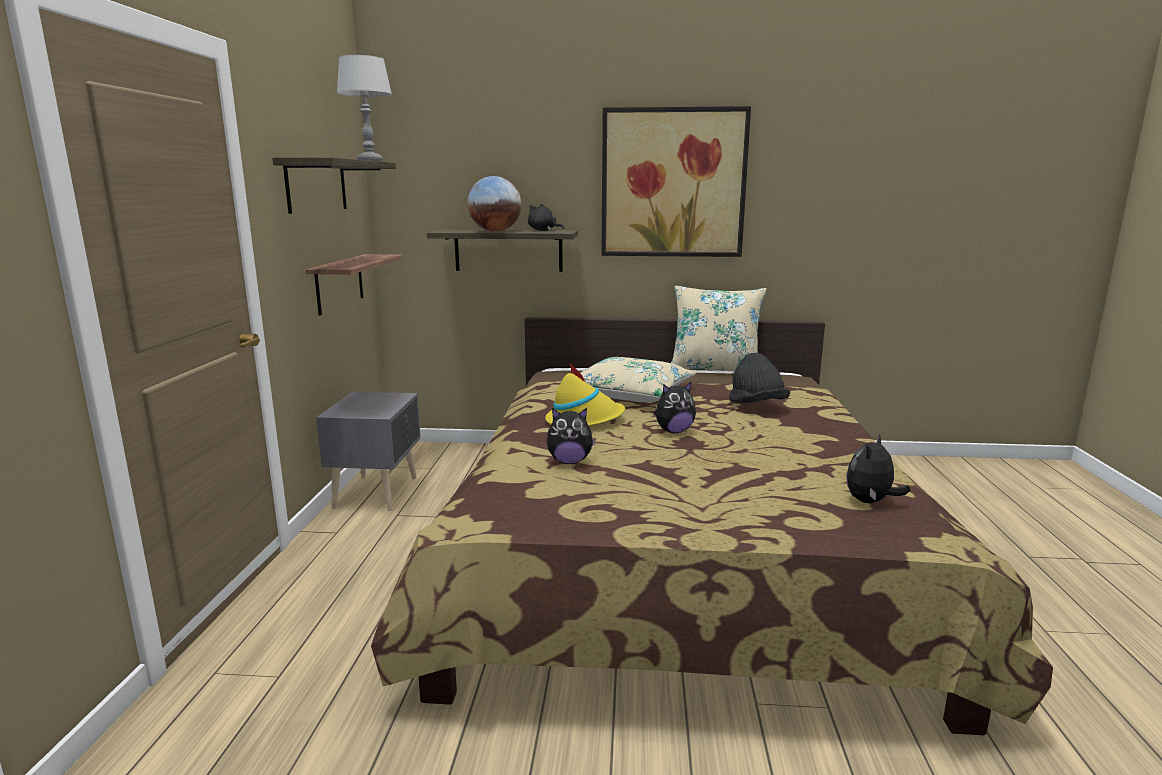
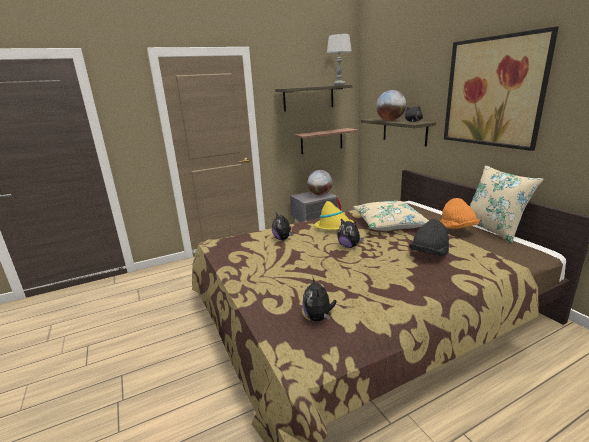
camera: 60 degrees right, 5 degrees up
plush toy [846,434,910,503] -> plush toy turned 105 degrees counterclockwise [302,276,337,321]
none -> globe [307,170,333,195]
none -> orange hat [440,198,480,229]

